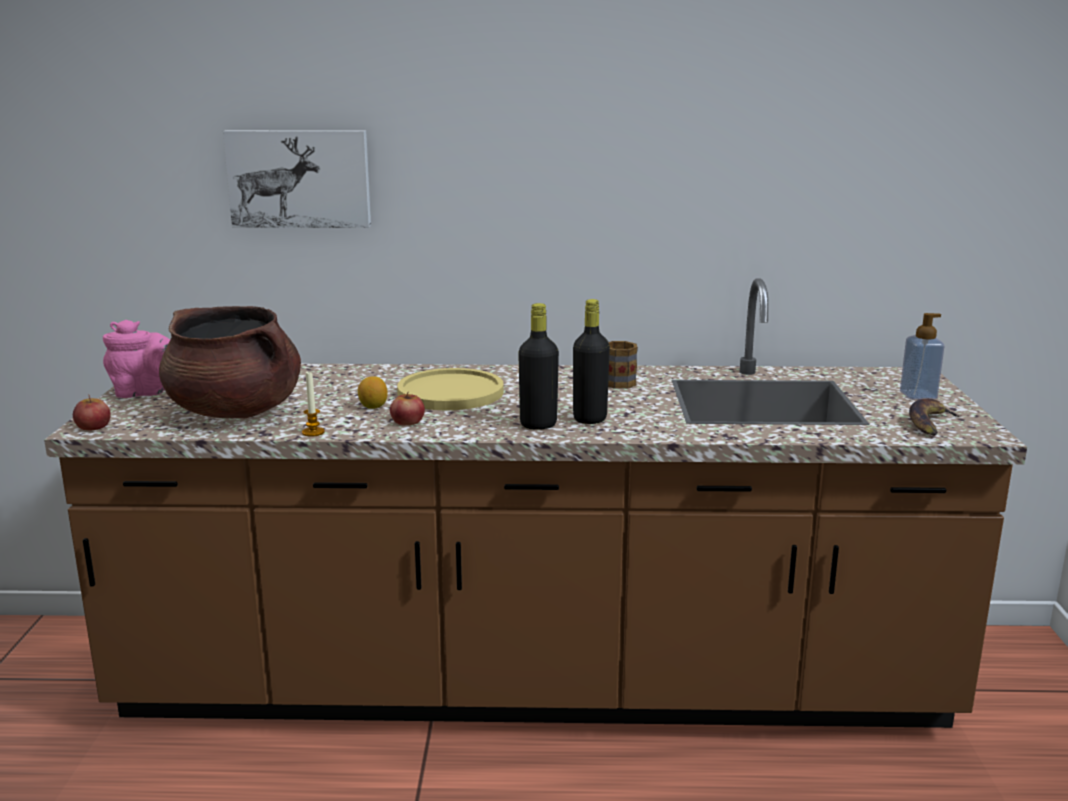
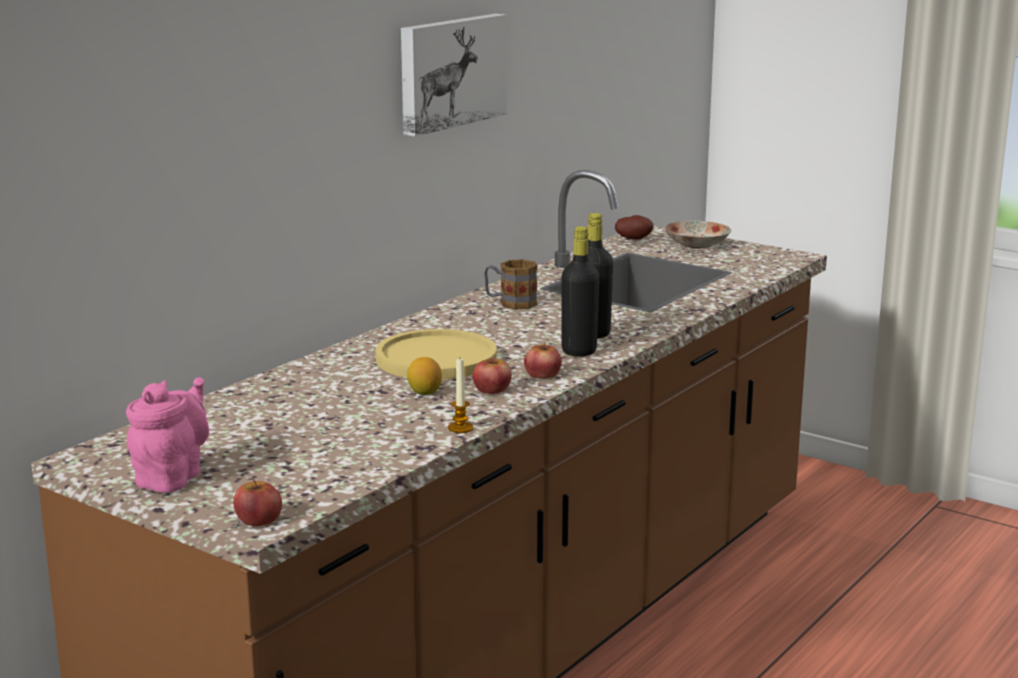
camera: 55 degrees left, 0 degrees up
brown cooking pot [159,306,301,418] -> none
picture [223,130,371,228] -> picture moved to [401,14,507,137]
soap dispenser [900,313,945,400] -> plate [665,221,731,248]
banana [909,398,962,436] -> none
none -> apple [524,342,562,379]
none -> potato [615,215,654,240]

